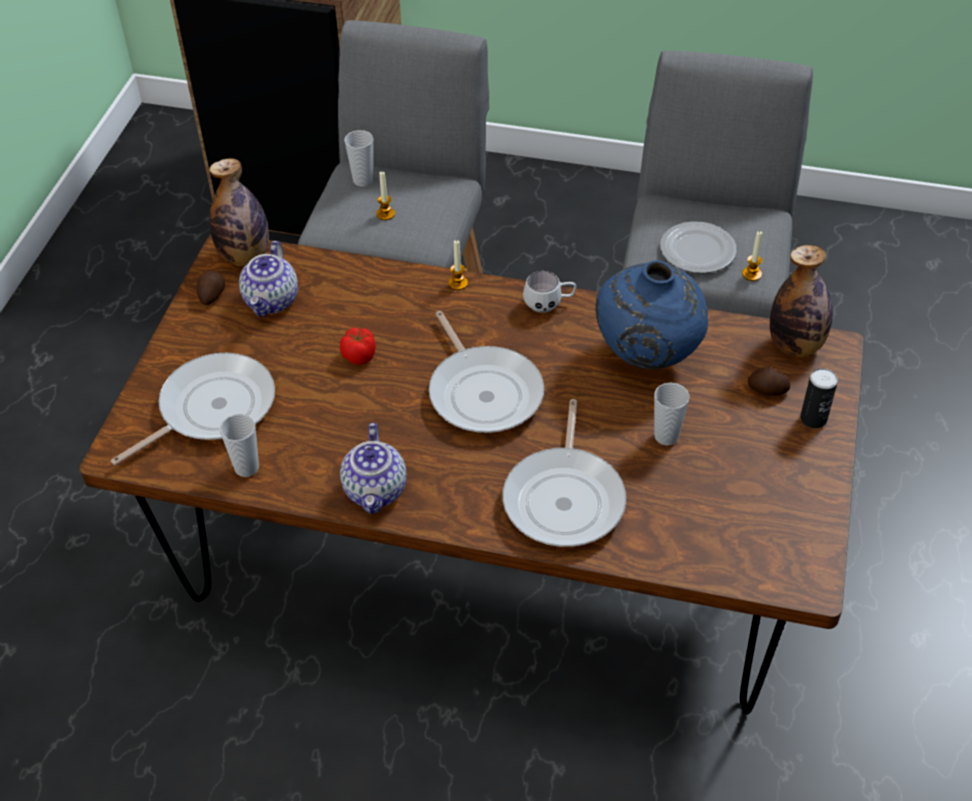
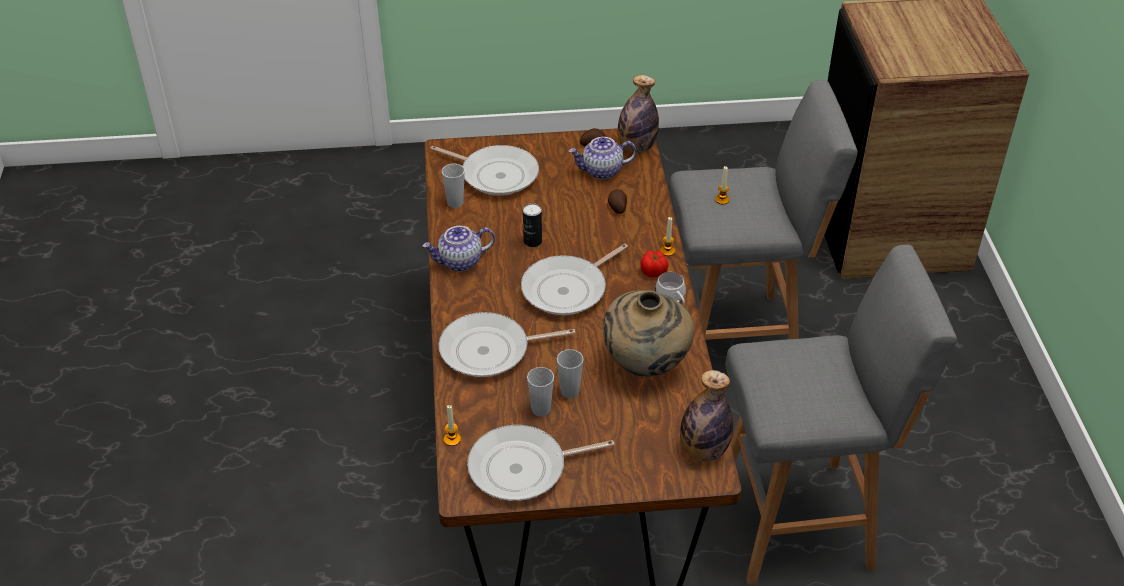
camera: 70 degrees right, 5 degrees down
tomato [340,328,376,365] -> tomato moved to [640,251,669,277]
cup [344,130,373,186] -> cup moved to [527,367,554,417]
blue vase [595,260,708,369] -> beige vase [603,290,694,377]
plate [660,221,737,273] -> none
candle [742,231,762,281] -> candle moved to [444,405,461,446]
potato [748,367,790,396] -> potato moved to [608,189,627,214]
can [800,368,838,428] -> can moved to [523,203,542,247]
none -> frying pan [467,425,615,501]

